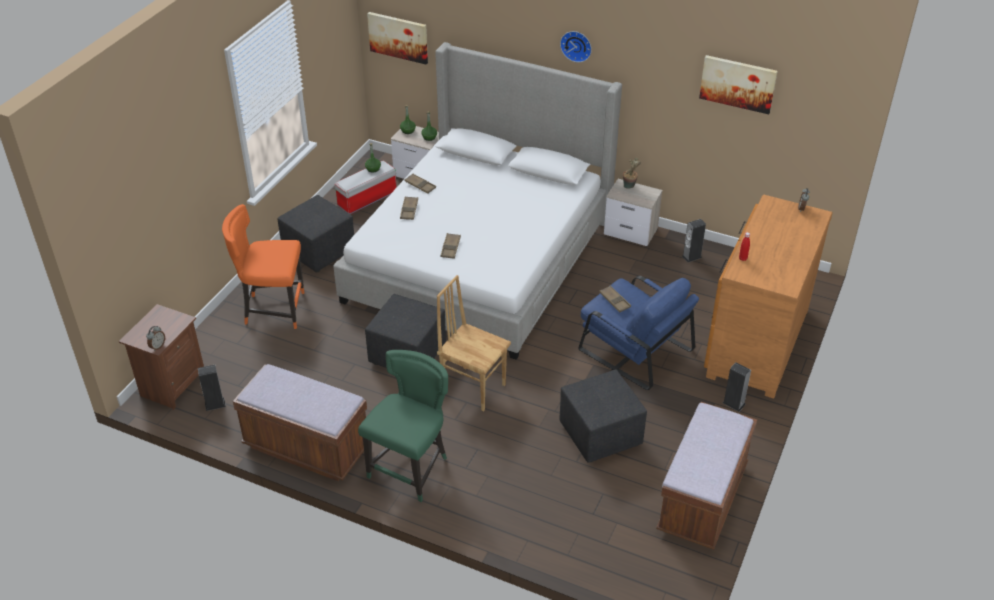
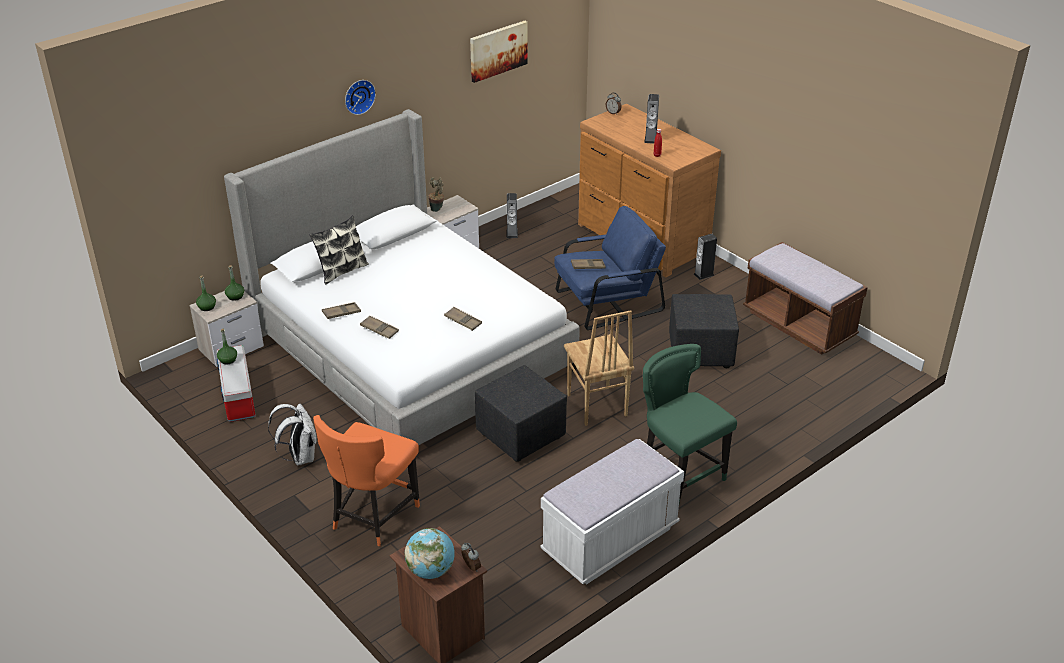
camera: 65 degrees left, 5 degrees down
speaker [198,365,226,411] -> speaker moved to [644,94,659,144]
brown bench [233,364,367,481] -> white bench [540,439,684,584]
black ottoman [277,195,354,272] -> white backpack [268,404,317,466]
picture [367,12,428,64] -> none
brown chair [437,275,511,411] -> brown chair turned 75 degrees counterclockwise [564,310,634,426]
none -> pillow [309,215,369,285]
none -> globe [405,528,455,579]

